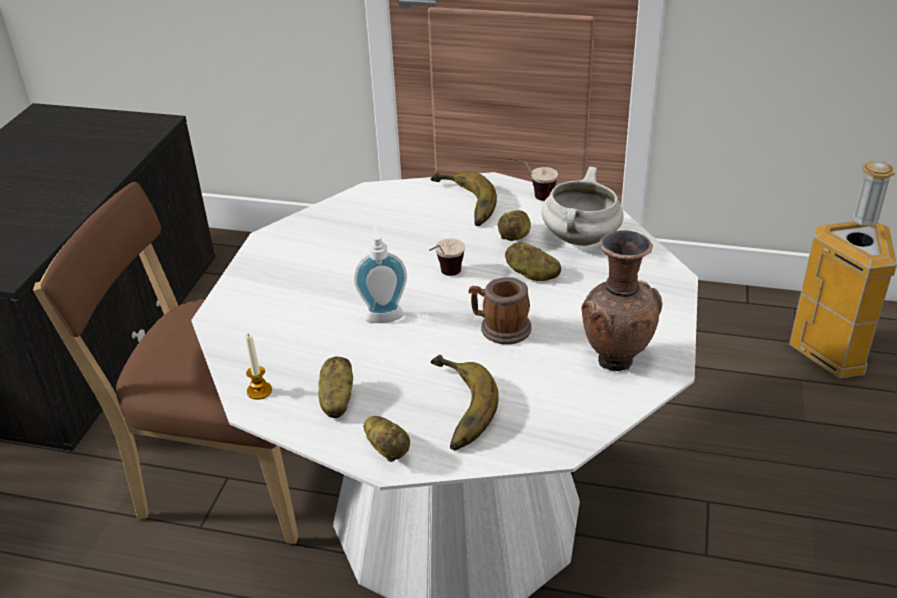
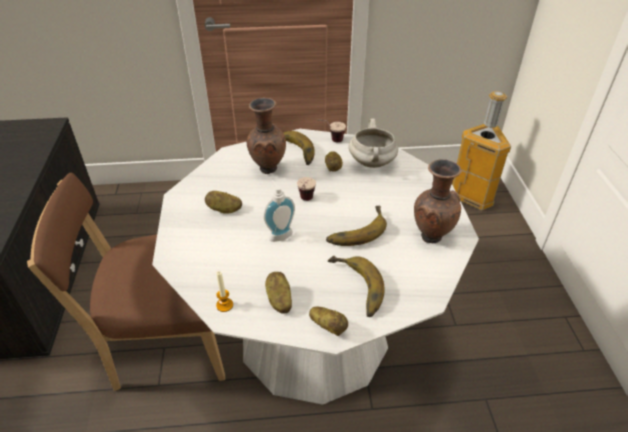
camera: 20 degrees left, 5 degrees up
mug [469,277,532,345] -> banana [326,206,387,246]
potato [505,242,561,281] -> potato moved to [205,191,242,213]
none -> brown vase [247,98,286,174]

